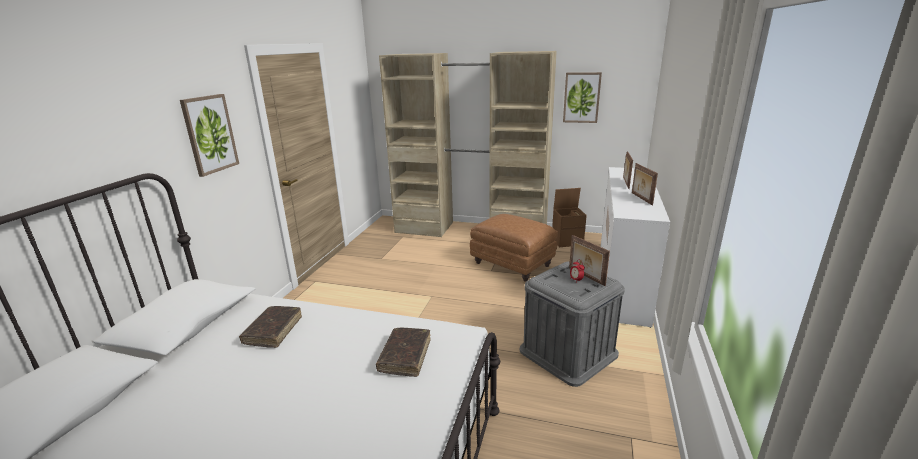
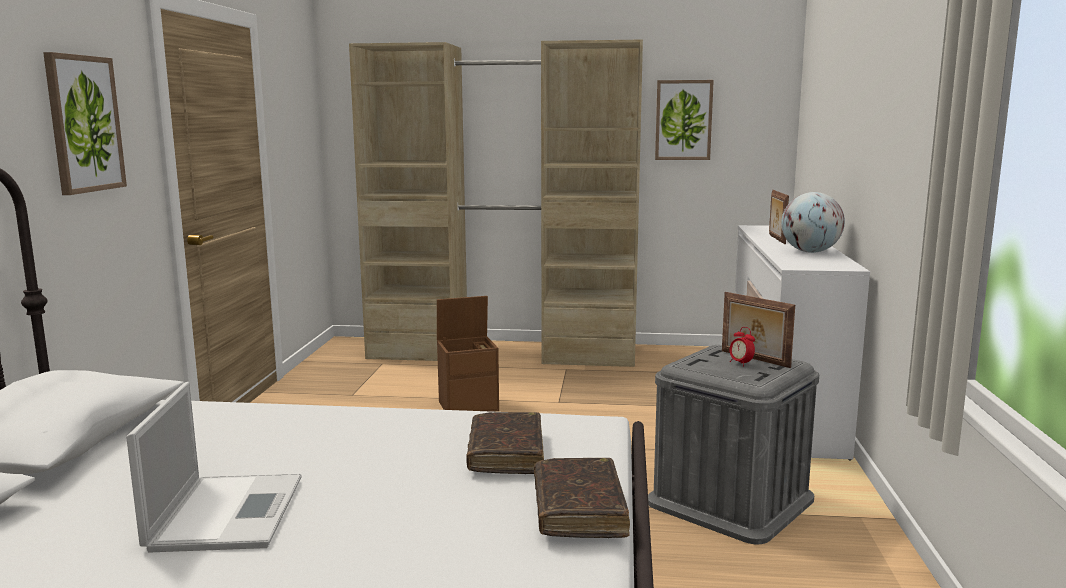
camera: 10 degrees left, 10 degrees down
brown book [239,306,302,348] -> brown book moved to [534,458,630,538]
brown ottoman [470,214,558,282] -> none
brown storage box [552,188,587,247] -> brown storage box moved to [437,296,499,412]
picture frame [632,163,658,205] -> globe [781,192,845,253]
none -> laptop [126,382,302,553]

